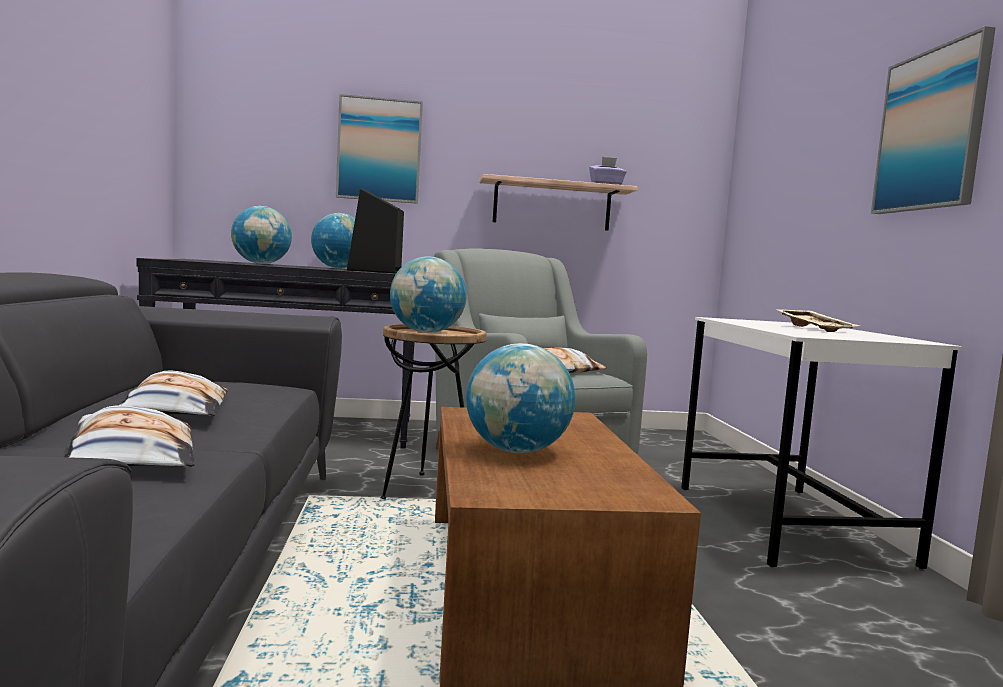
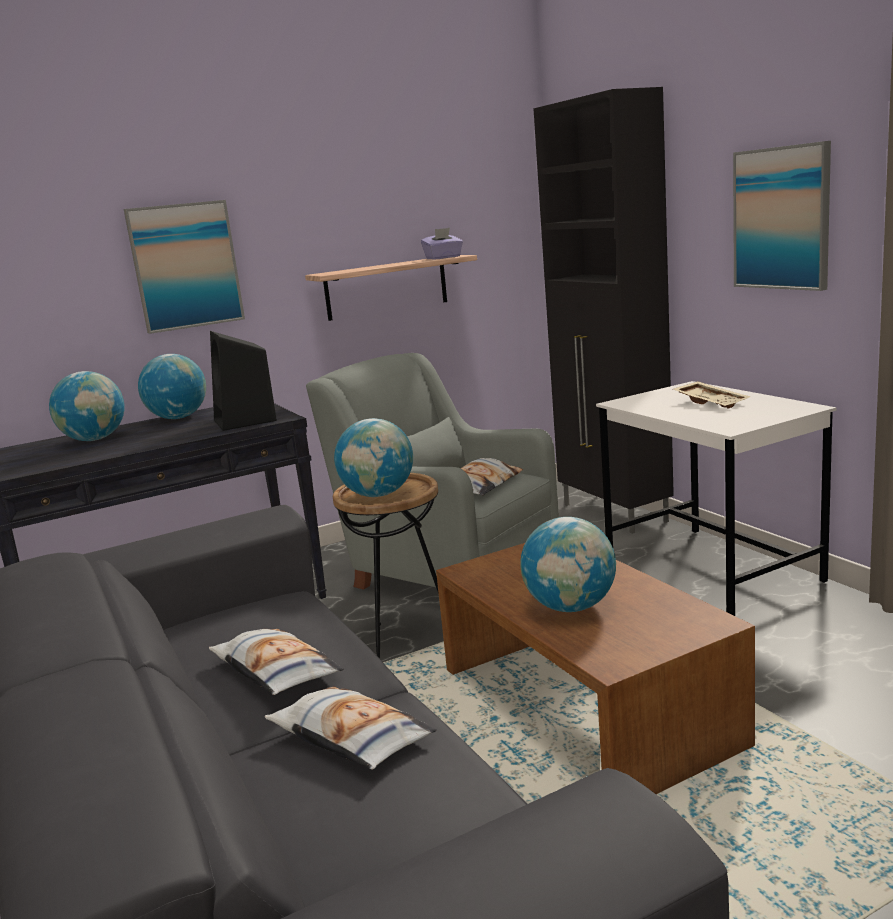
camera: 20 degrees left, 10 degrees up
none -> black cabinet [533,87,674,534]

